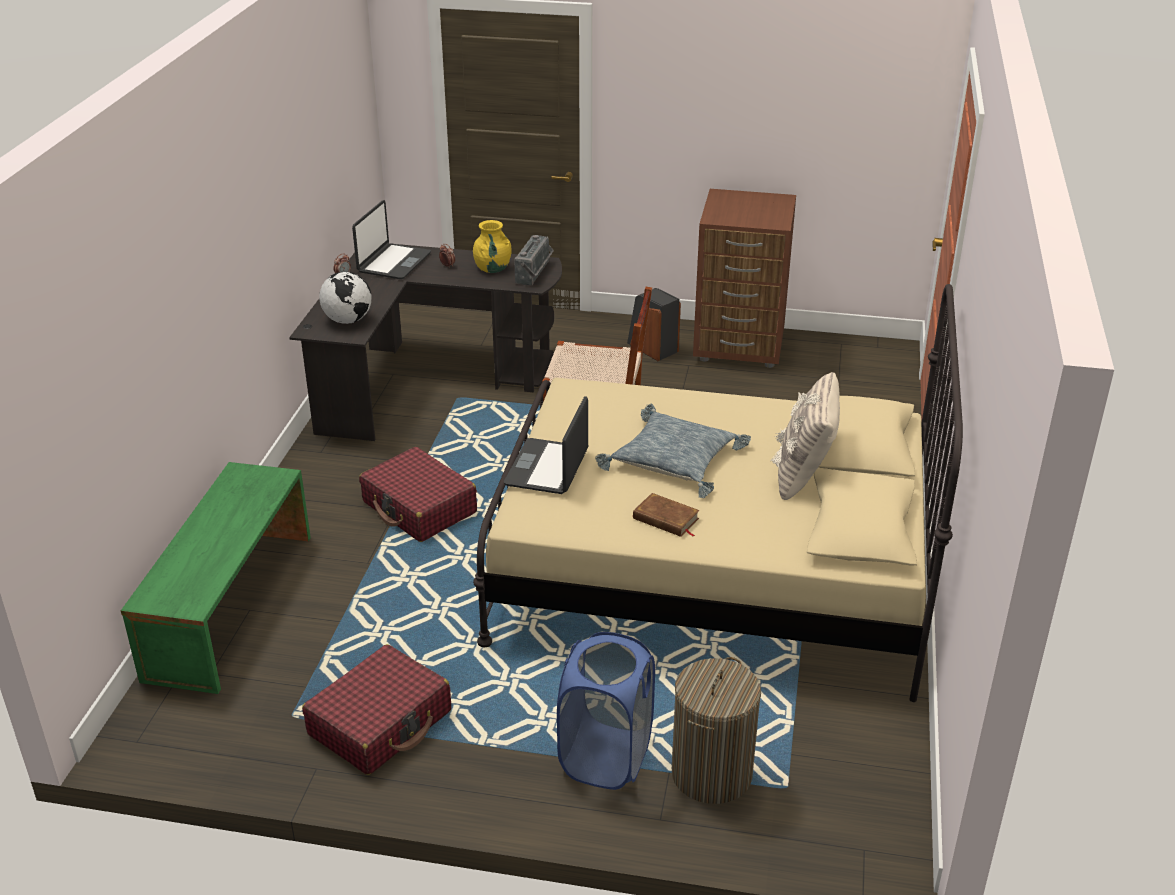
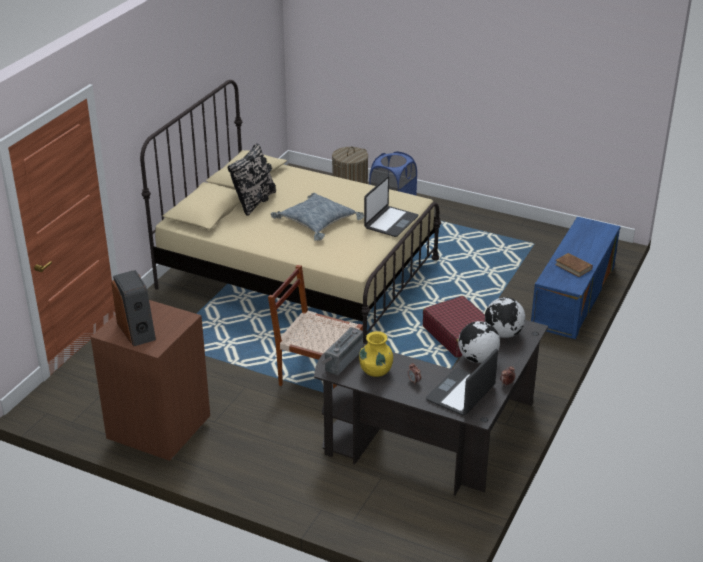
camera: 165 degrees left, 0 degrees up
green bench [121,462,311,694] -> blue bench [531,216,621,339]
red suitcase [302,644,451,775] -> none
speaker [627,288,681,361] -> speaker moved to [111,270,156,346]
brown book [633,493,700,537] -> brown book moved to [555,253,593,277]
beige pillow [770,372,840,500] -> black pillow [228,143,276,216]
none -> globe [458,321,500,363]

